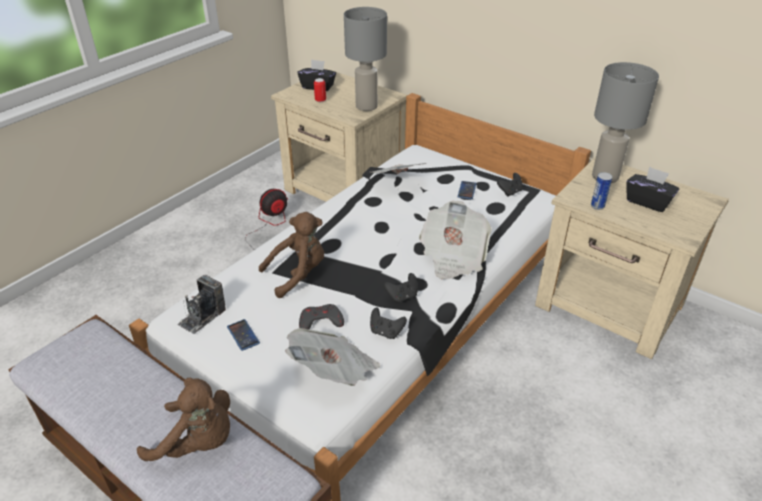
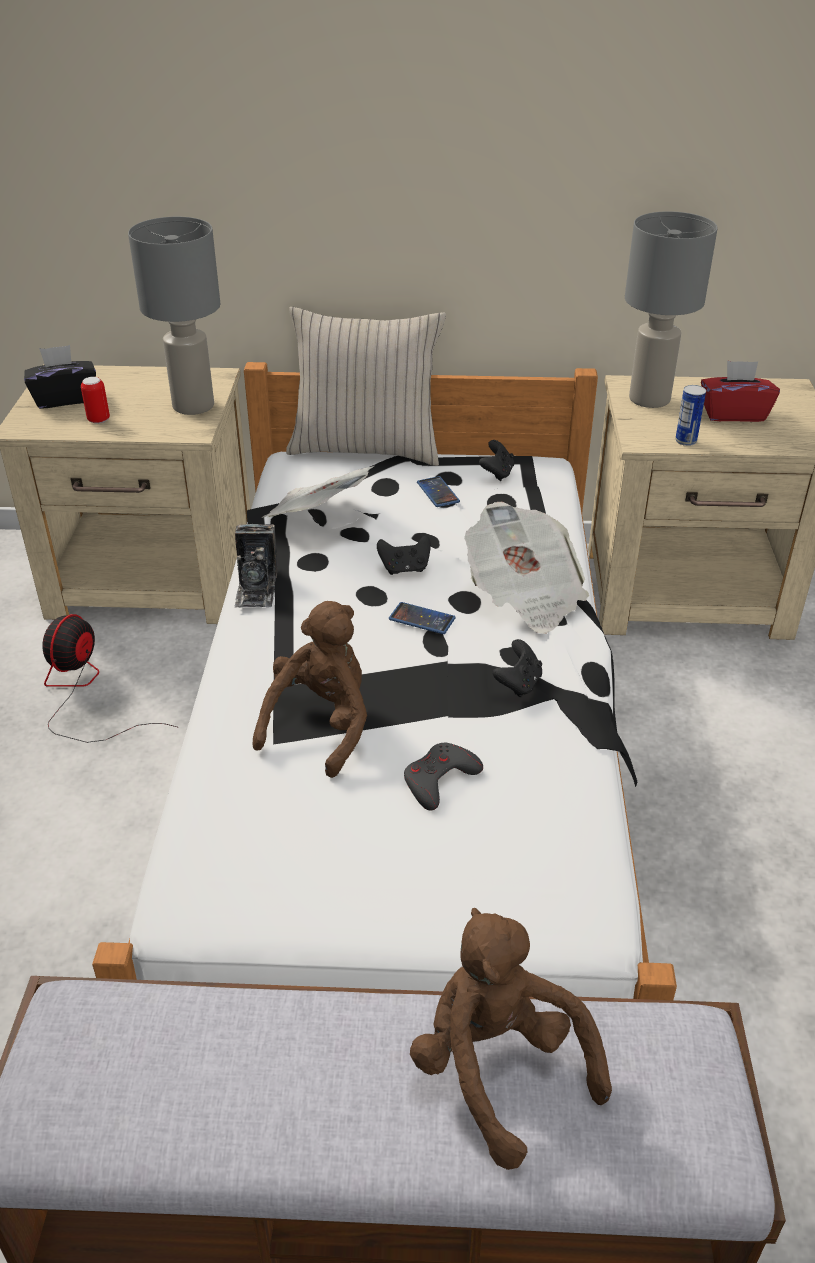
camera: 35 degrees left, 0 degrees up
brown plush toy [137,377,230,461] -> brown plush toy turned 105 degrees counterclockwise [410,908,612,1170]
camera [177,275,226,334] -> camera moved to [234,524,278,608]
phone [227,319,260,351] -> phone moved to [389,602,456,634]
newspaper [285,328,380,386] -> none
black game controller [370,308,407,339] -> black game controller moved to [377,535,431,575]
black tissue box [627,167,679,212] -> red tissue box [701,360,780,422]
none -> beige pillow [286,307,446,466]

